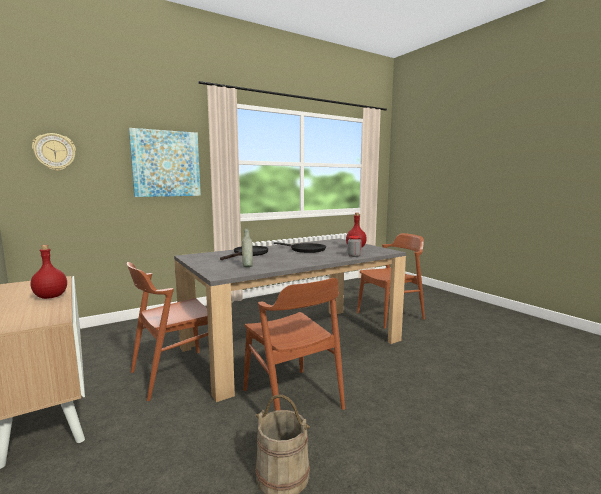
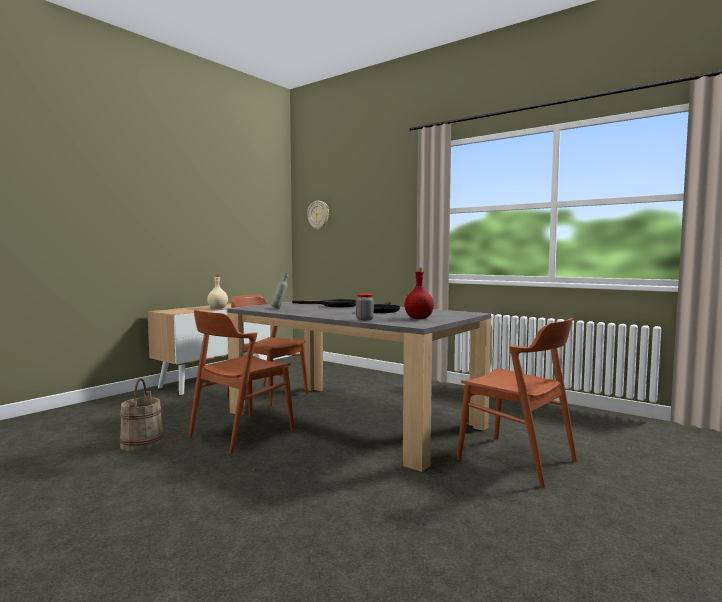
camera: 70 degrees right, 5 degrees down
red bottle [31,245,67,299] -> beige bottle [207,274,228,309]
picture [129,128,201,197] -> none

